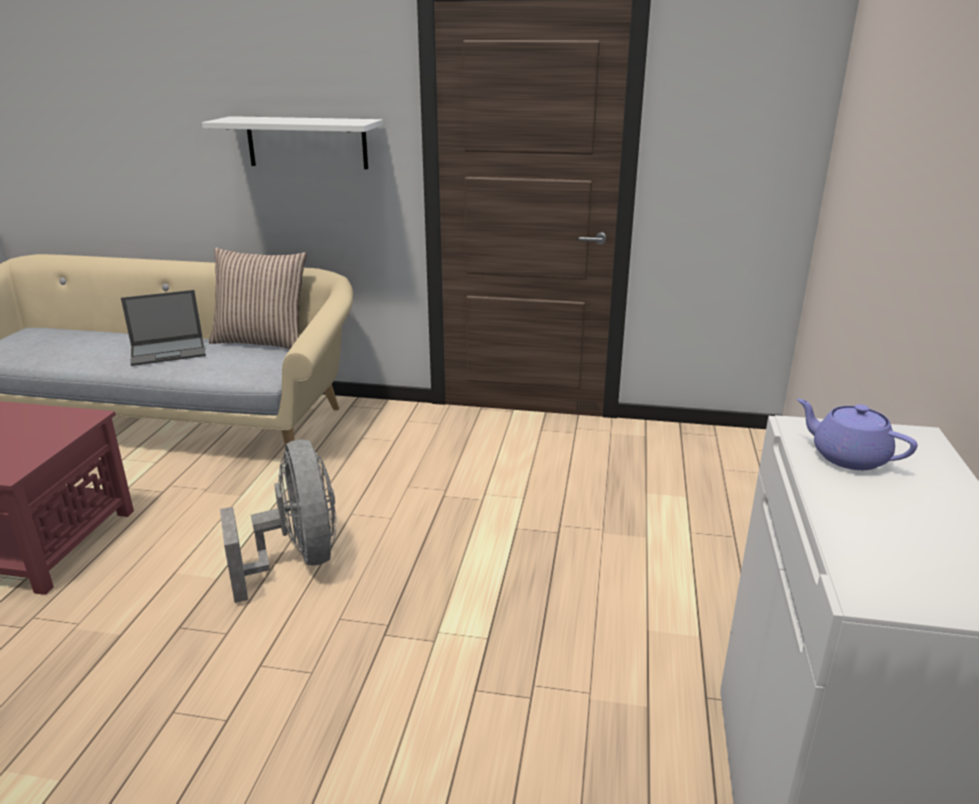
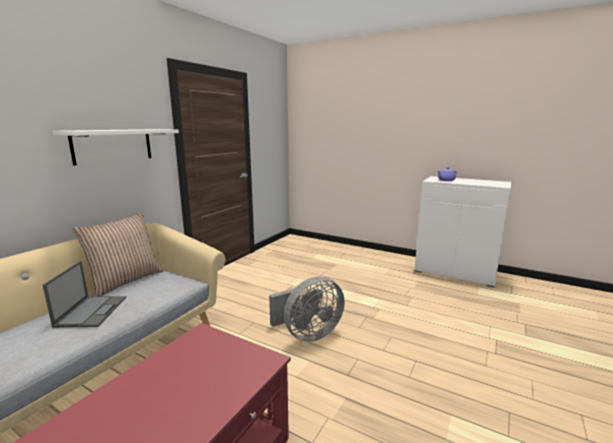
camera: 70 degrees left, 10 degrees down
grey fan [220,440,336,603] -> grey fan turned 150 degrees clockwise [269,277,345,342]

